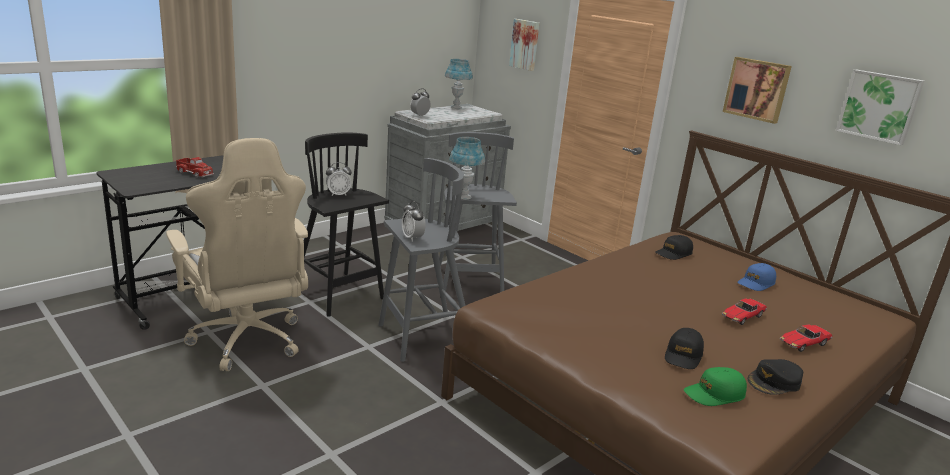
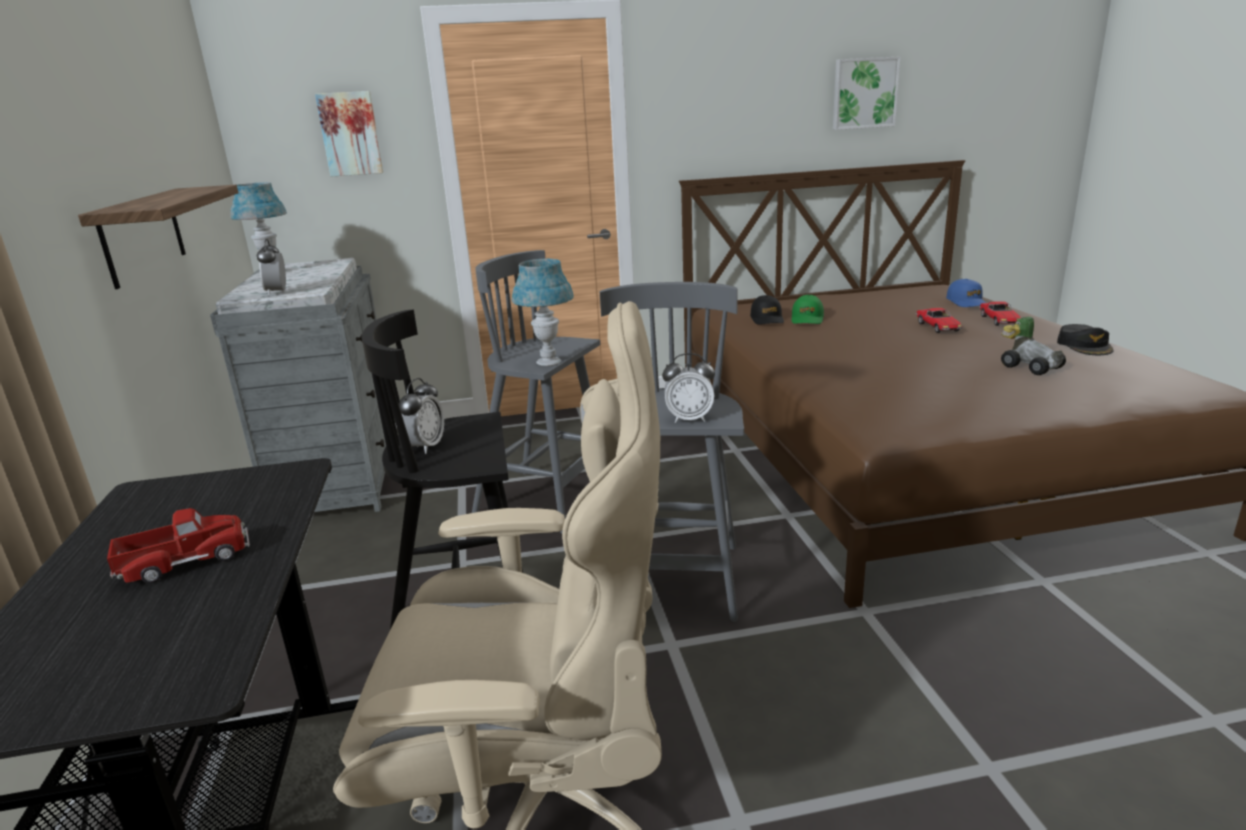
camera: 55 degrees left, 0 degrees up
black cap [665,328,704,369] -> toy car [1001,317,1066,375]
green cap [684,367,747,406] -> green cap moved to [792,295,824,324]
picture [723,57,792,124] -> none
blue cap [738,263,776,291] -> blue cap moved to [946,279,986,307]
none -> shelf [78,185,238,289]

